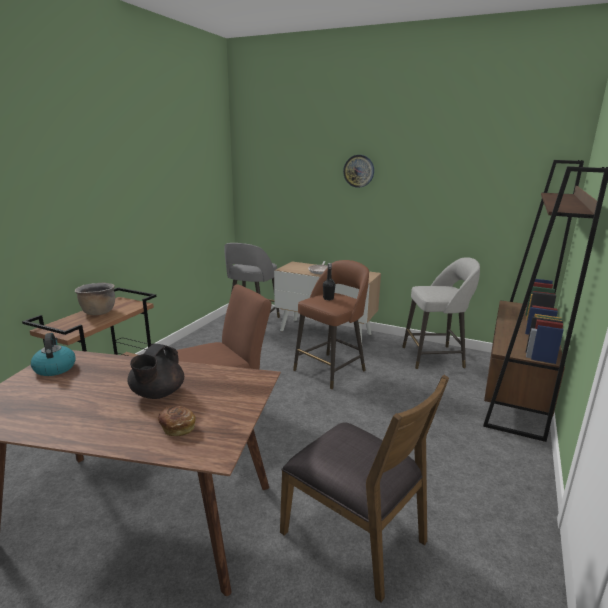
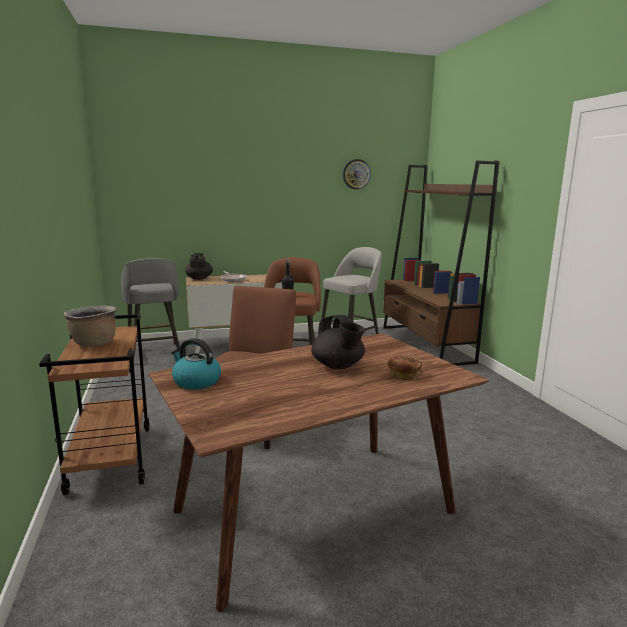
camera: 40 degrees left, 5 degrees down
brown chair [280,375,449,602] -> none
wall clock [343,155,374,188] -> wall clock moved to [343,159,371,190]
none -> black teapot [185,253,213,280]

